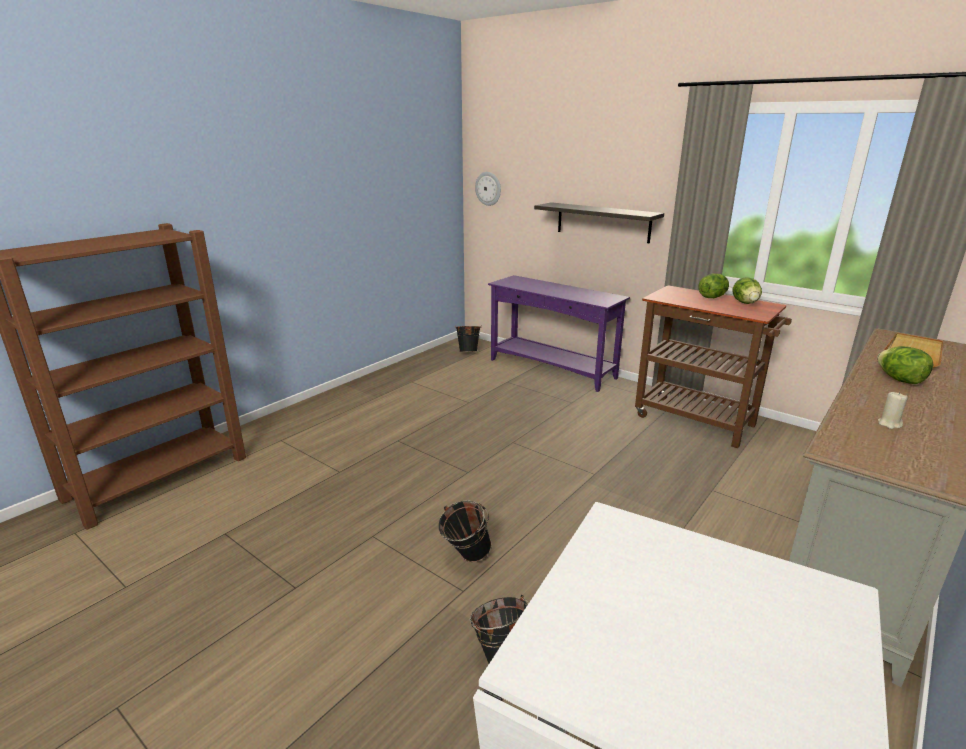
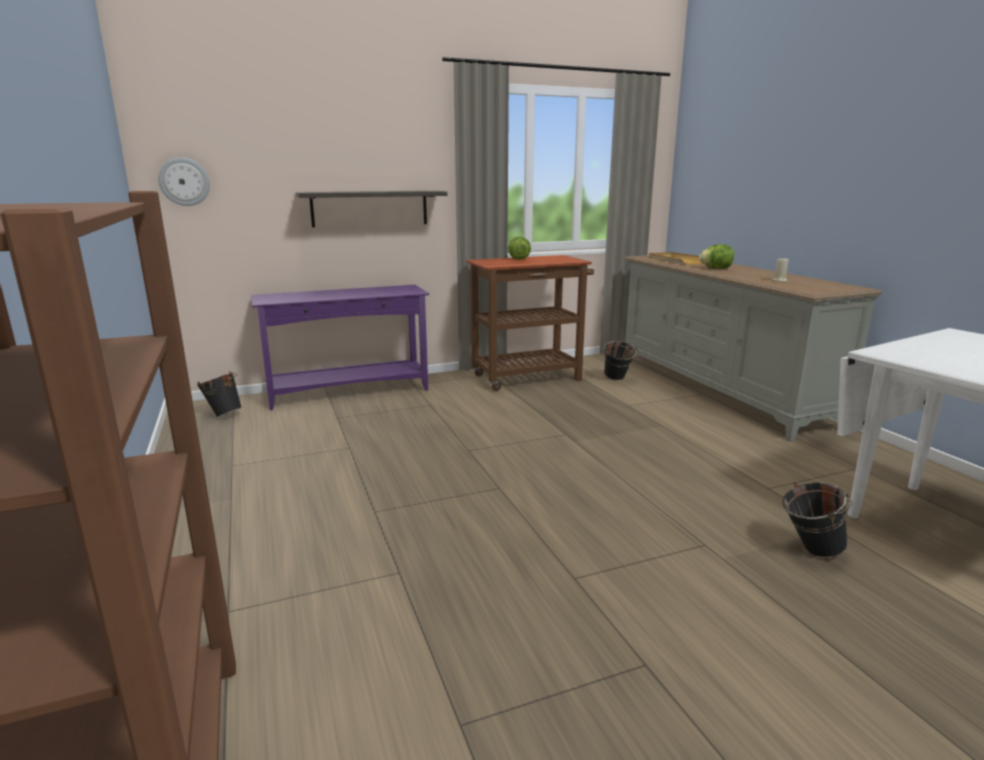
camera: 60 degrees left, 5 degrees down
black bucket [439,500,492,562] -> black bucket moved to [603,341,637,380]
lettuce [733,277,762,304] -> none

